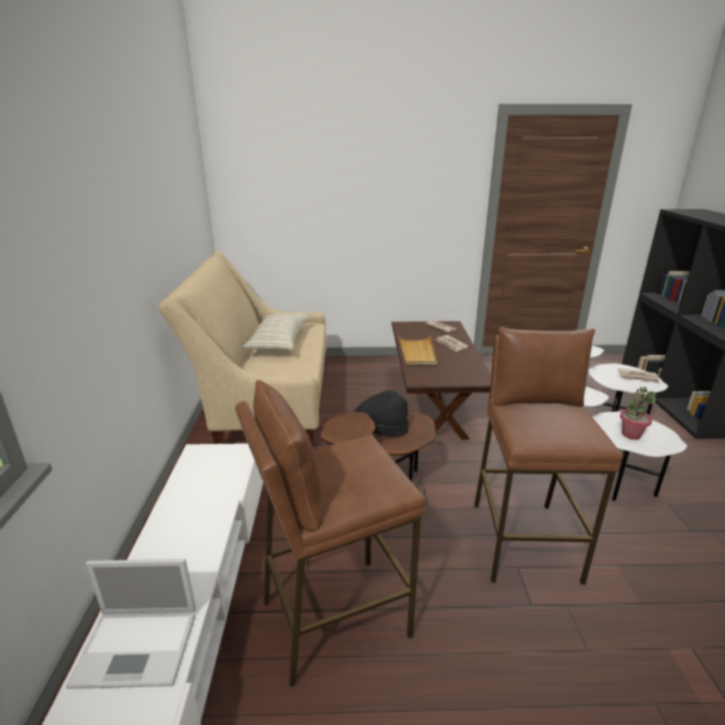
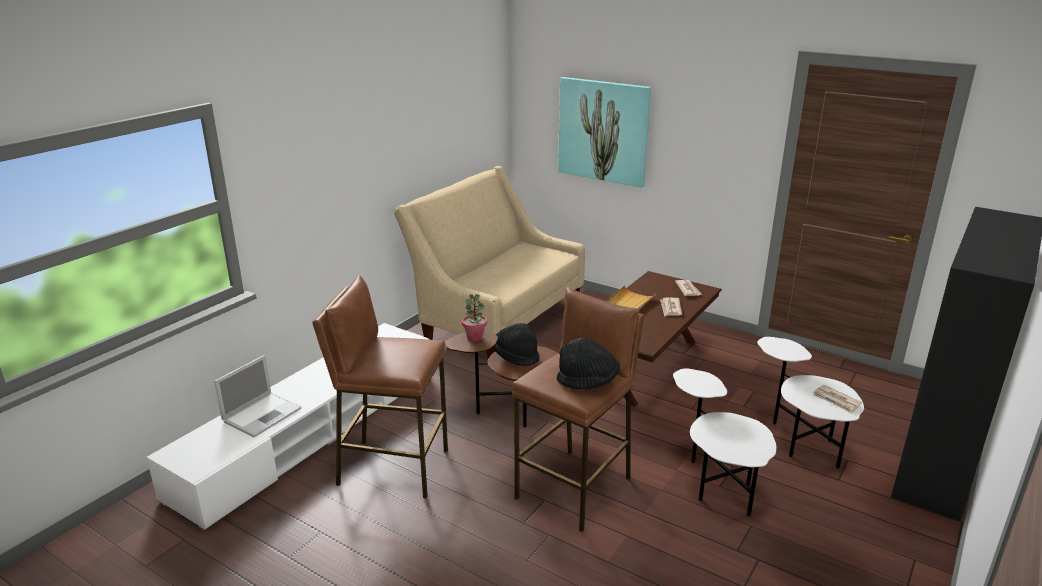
camera: 35 degrees right, 0 degrees up
laptop [66,559,196,689] -> laptop turned 90 degrees counterclockwise [214,355,301,438]
pillow [243,313,309,351] -> none
potted plant [620,387,656,440] -> potted plant moved to [462,294,487,342]
none -> black hat [557,337,620,389]
none -> picture [558,77,651,187]

